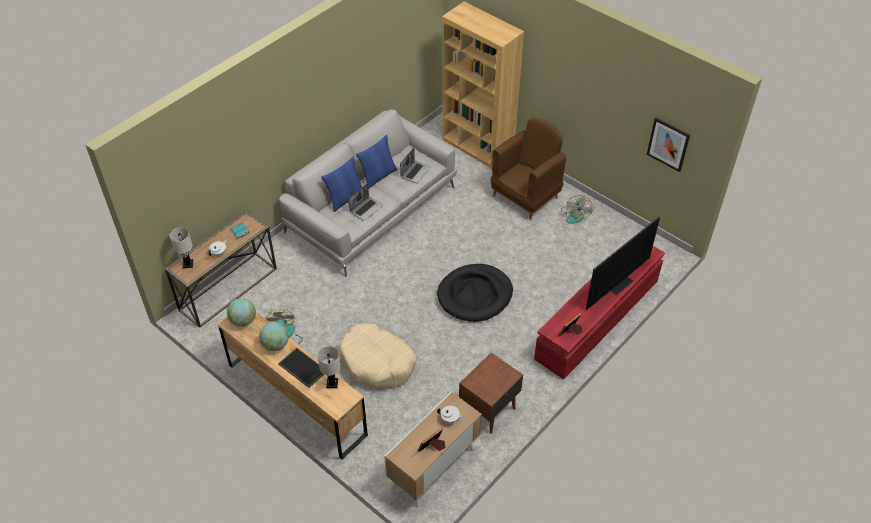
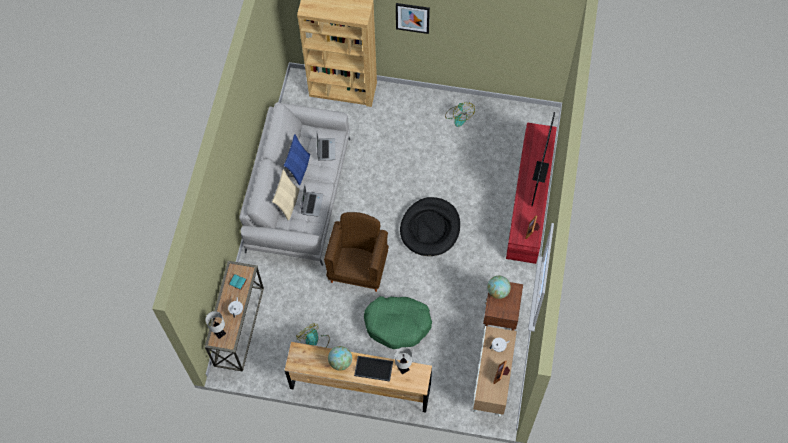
camera: 30 degrees left, 15 degrees up
globe [227,298,256,327] -> globe moved to [487,276,511,299]
blue pillow [321,157,362,212] -> beige pillow [272,169,299,221]
beige dog bed [338,323,417,390] -> green dog bed [364,296,432,349]
brown armchair [491,118,566,220] -> brown armchair moved to [324,212,389,292]
picture [647,118,690,172] -> picture moved to [396,3,430,34]

